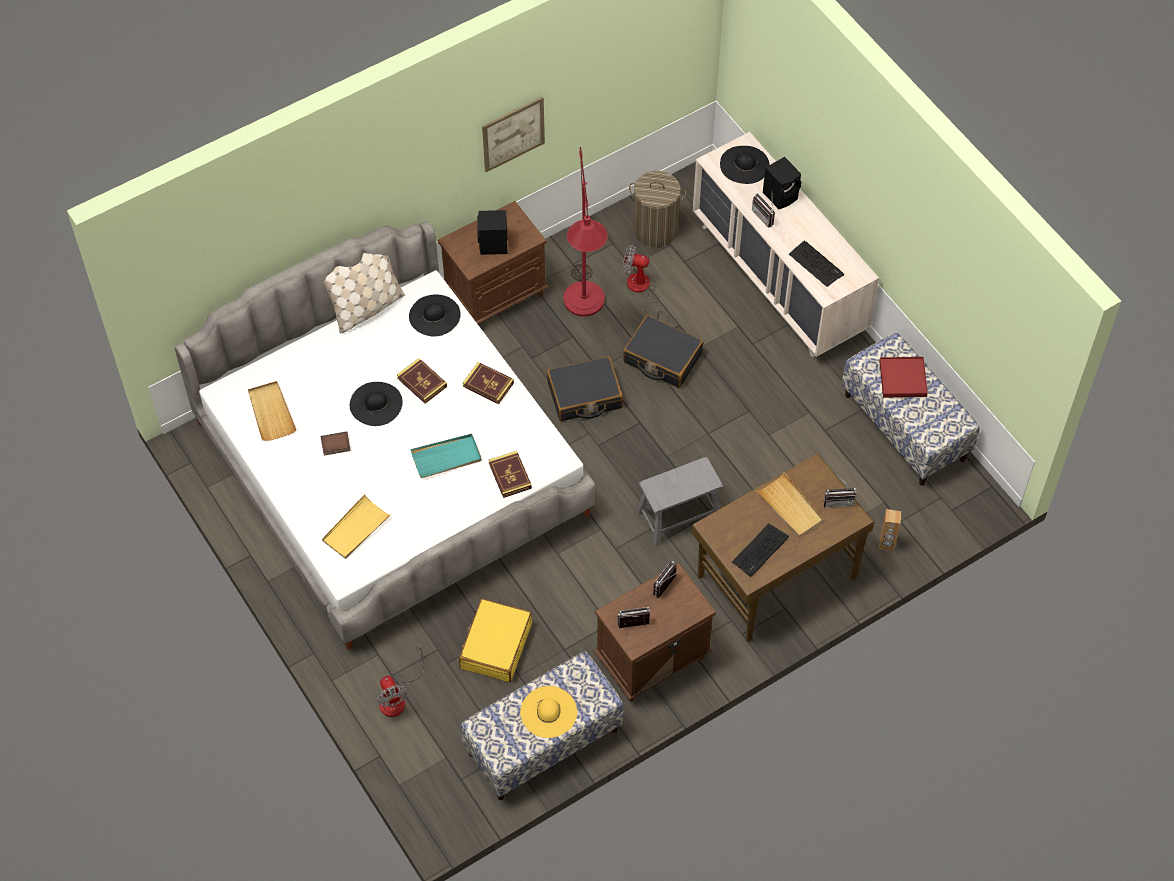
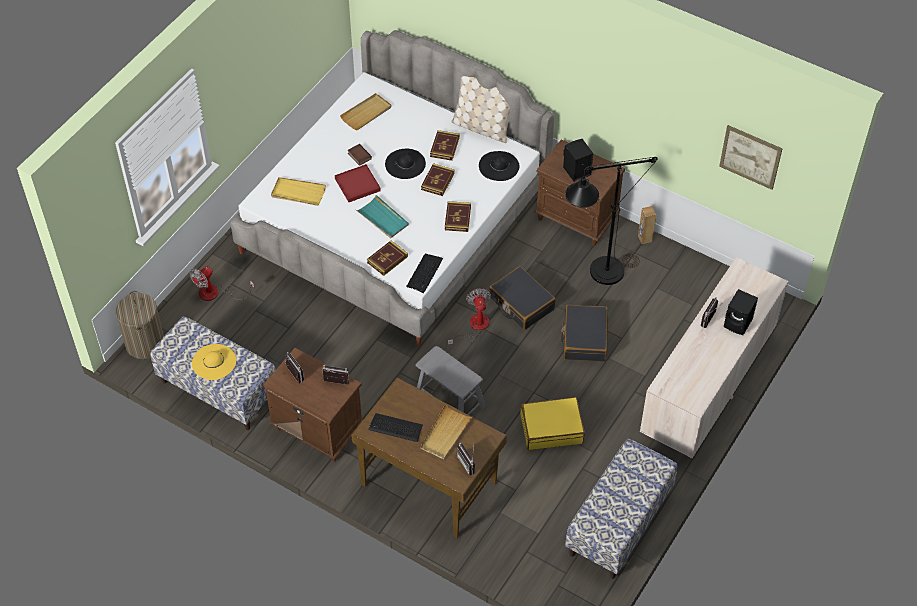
camera: 65 degrees right, 5 degrees down
yellow suitcase [459,599,532,682] -> yellow suitcase moved to [520,397,585,450]
picture [482,97,545,172] -> picture moved to [719,125,783,190]
red floor lamp [563,147,608,317] -> black floor lamp [565,157,657,285]
fan [623,245,664,319] -> fan moved to [448,288,491,346]
laundry basket [629,171,686,247] -> laundry basket moved to [115,291,164,359]
black hat [720,146,770,184] -> none
keyboard [789,241,844,287] -> keyboard moved to [406,254,443,293]
red tray [879,357,928,397] -> red tray moved to [335,164,381,202]
brown speaker [879,509,901,551] -> brown speaker moved to [638,206,656,244]
none -> book [430,130,460,161]

